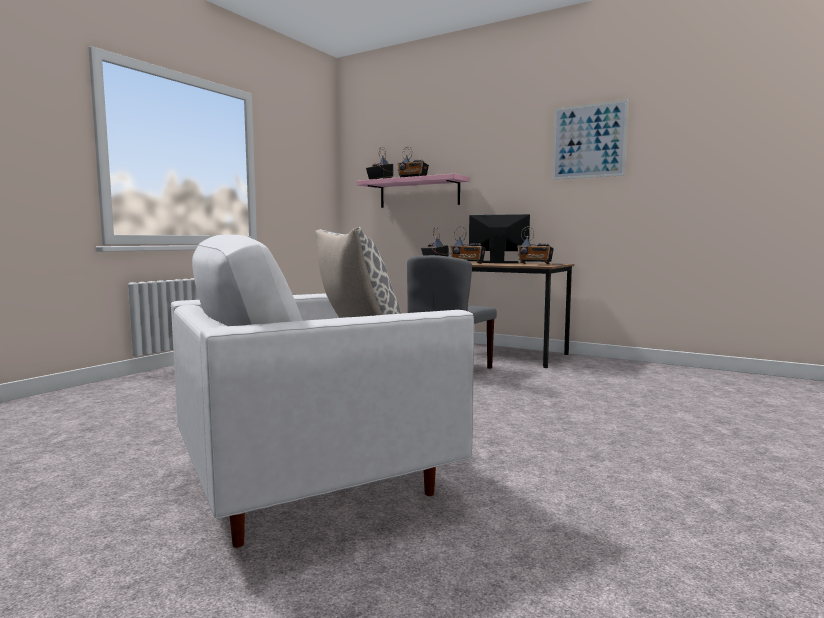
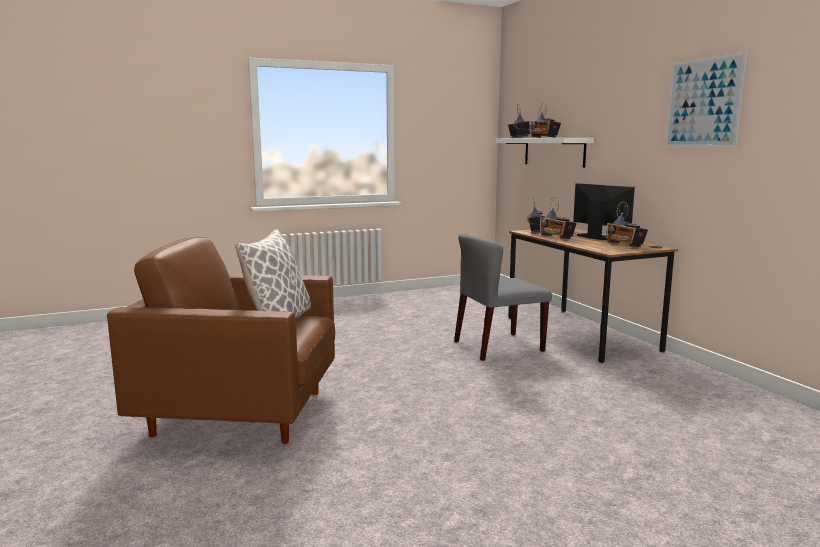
camera: 35 degrees right, 5 degrees up
white armchair [171,235,474,548] -> brown armchair [107,237,335,444]
pink shelf [356,174,469,208] -> white shelf [496,138,594,168]

